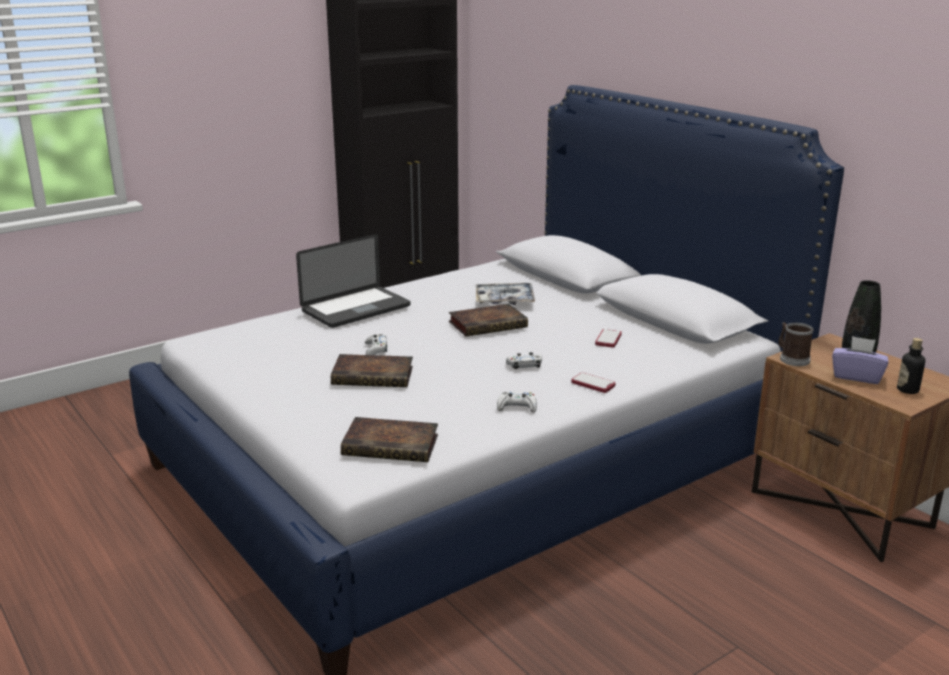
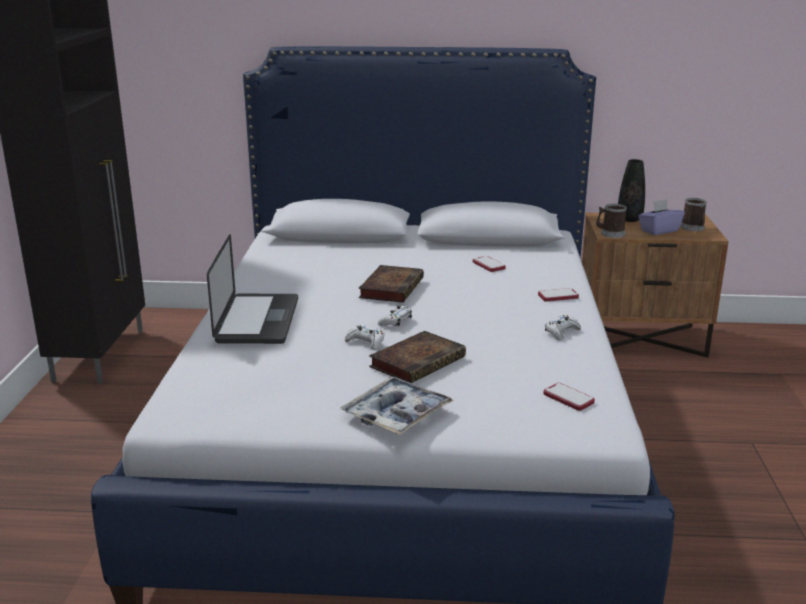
camera: 50 degrees left, 0 degrees up
book [341,417,438,462] -> phone [543,383,595,411]
tray [476,283,535,305] -> tray moved to [340,377,454,434]
white game controller [506,352,542,369] -> white game controller moved to [378,306,412,326]
bottle [897,338,925,394] -> mug [680,198,707,231]

